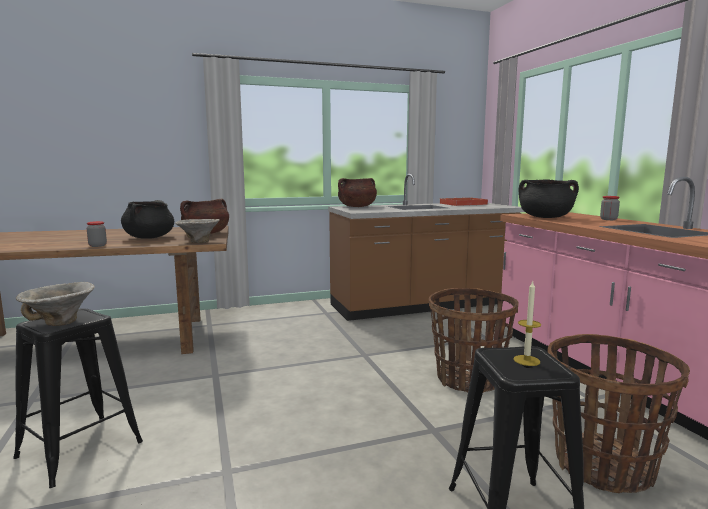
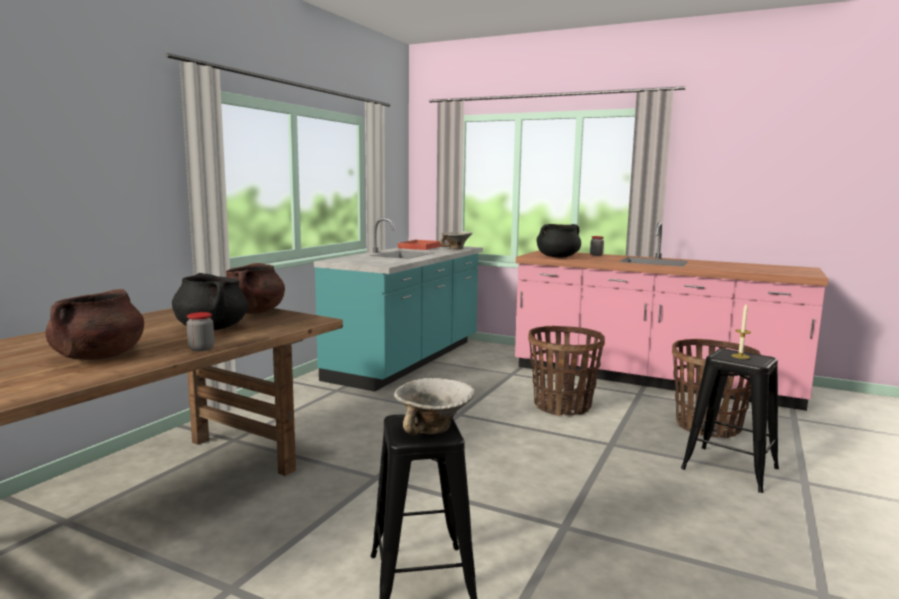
camera: 45 degrees left, 0 degrees up
bowl [175,219,220,243] -> bowl moved to [440,231,473,249]
brown counter [328,174,525,321] -> turquoise counter [314,218,483,392]
brown cooking pot [338,178,377,207] -> brown cooking pot moved to [46,289,144,360]

